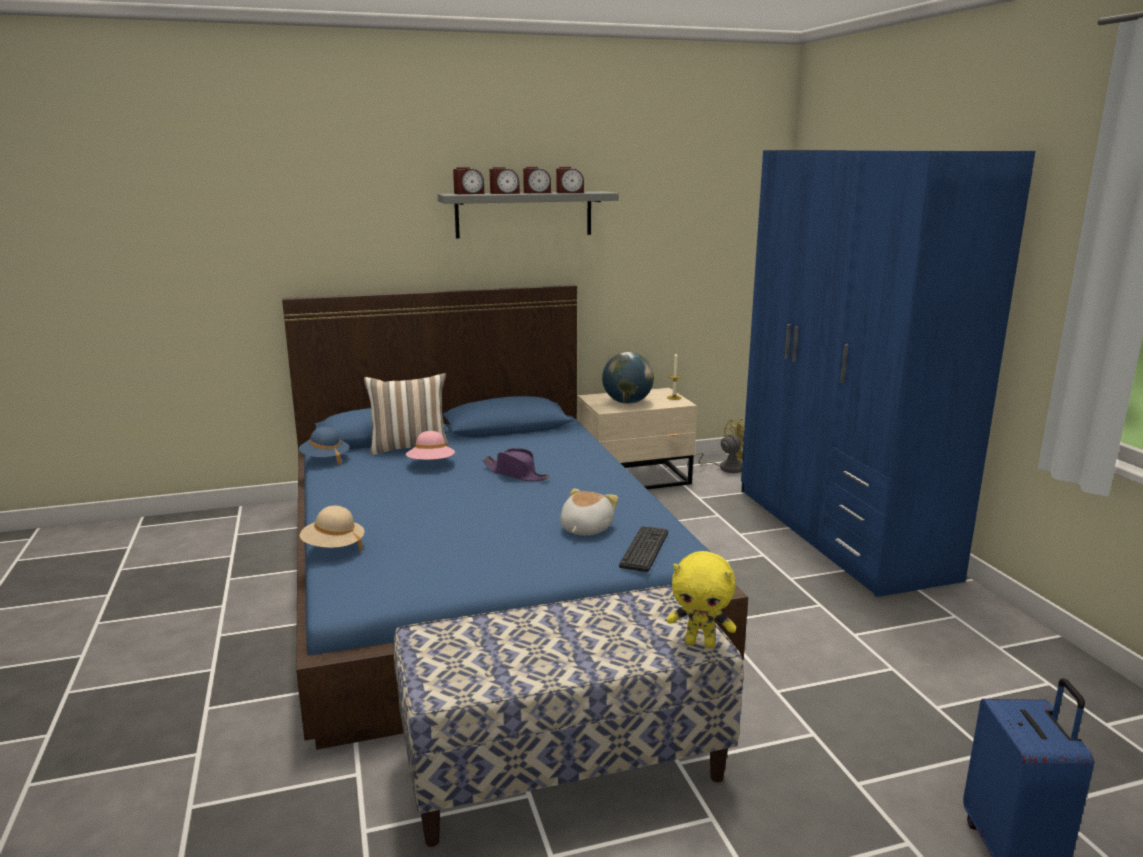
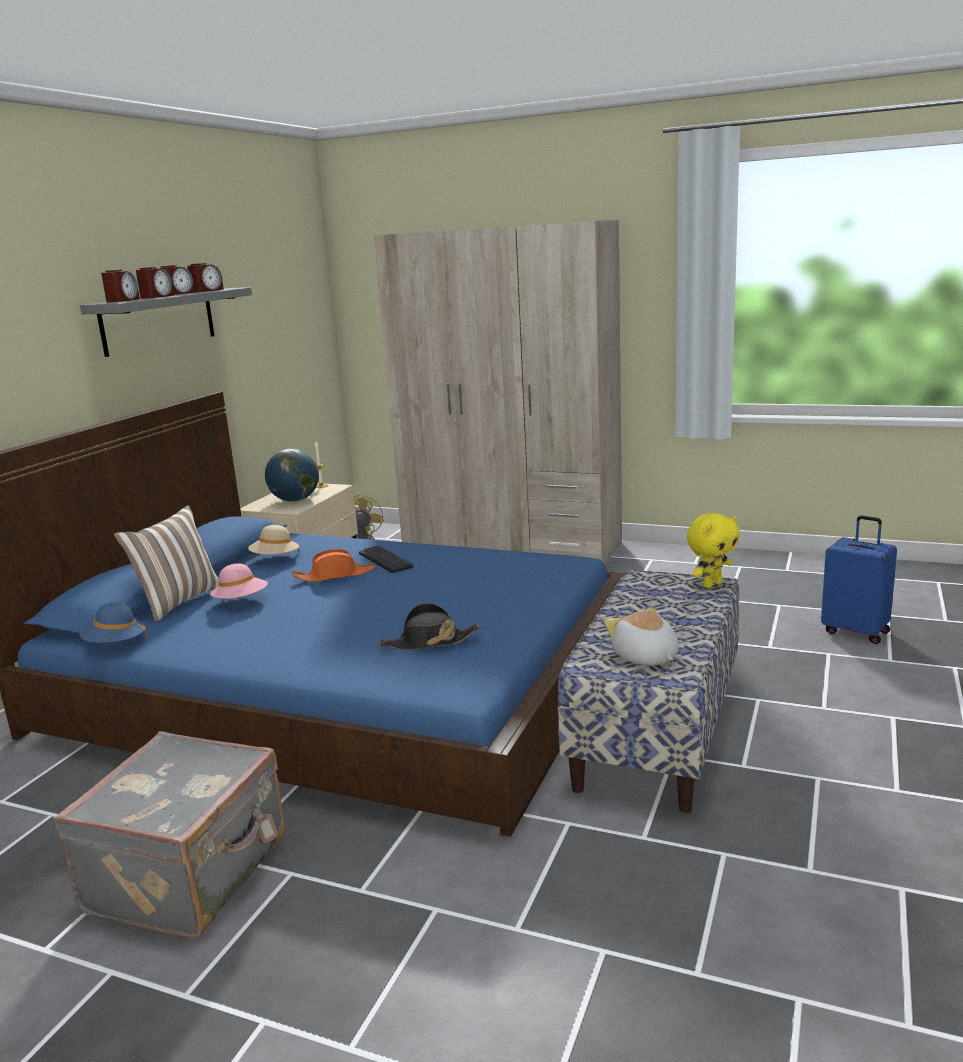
camera: 50 degrees left, 0 degrees up
beige hat [300,506,365,552] -> beige hat moved to [248,525,299,554]
purple hat [482,448,549,481] -> orange hat [292,549,376,582]
plush toy [560,488,618,536] -> plush toy moved to [604,607,679,666]
keyboard [619,526,668,572] -> keyboard moved to [359,545,413,573]
blue wardrobe [741,150,1036,597] -> beige wardrobe [374,220,622,565]
none -> grey suitcase [53,732,285,938]
none -> black hat [378,603,480,650]

